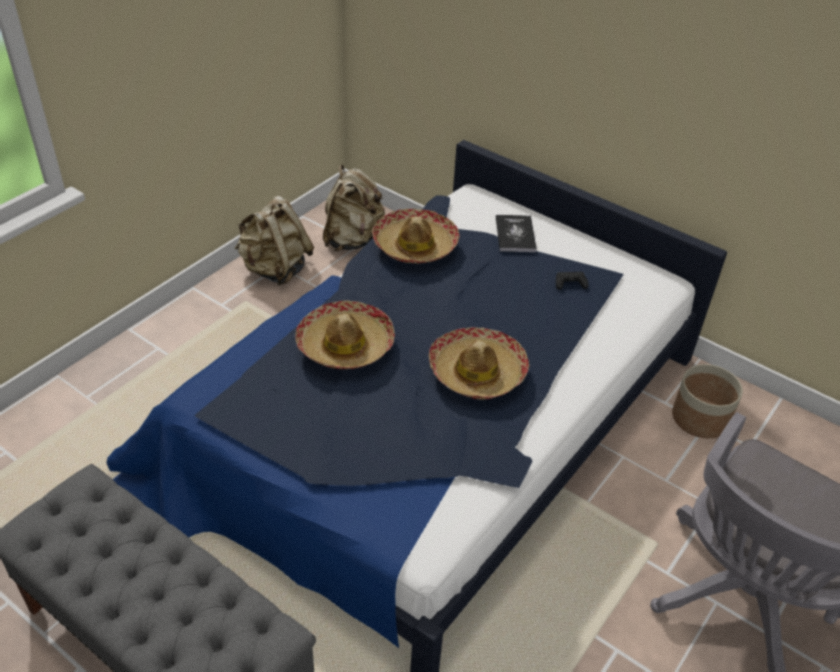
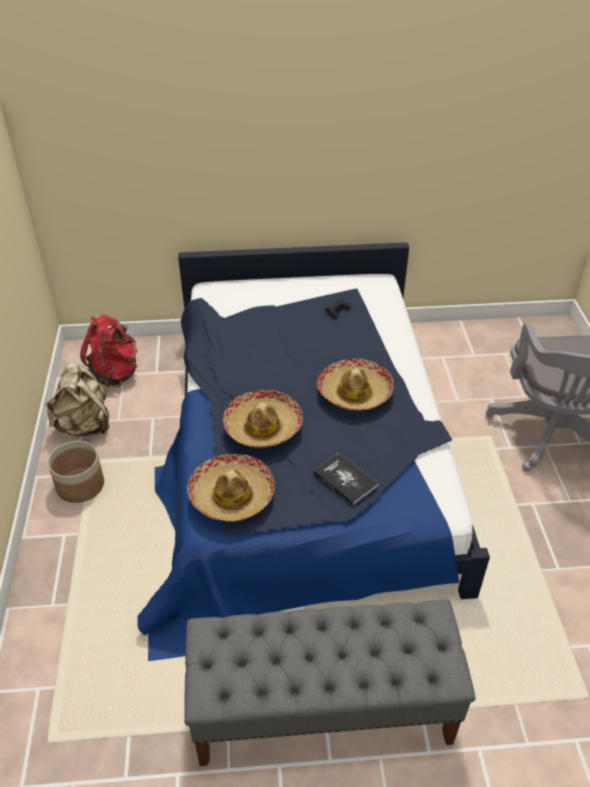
camera: 40 degrees left, 0 degrees up
beige backpack [323,165,385,251] -> red backpack [80,314,137,387]
hat [372,209,460,264] -> hat moved to [187,454,275,522]
book [496,215,537,252] -> book moved to [313,453,379,505]
planter [672,364,743,438] -> planter moved to [48,441,104,503]

